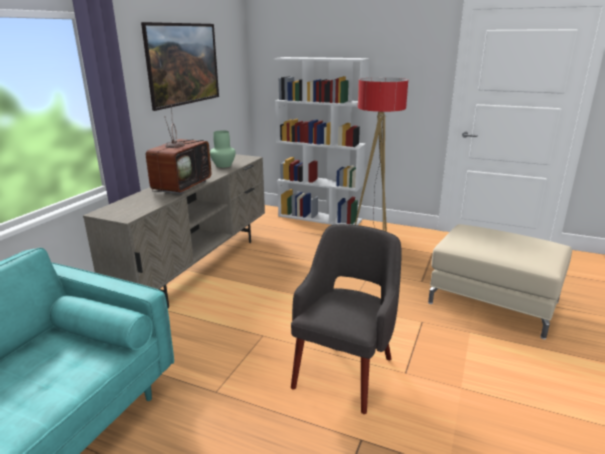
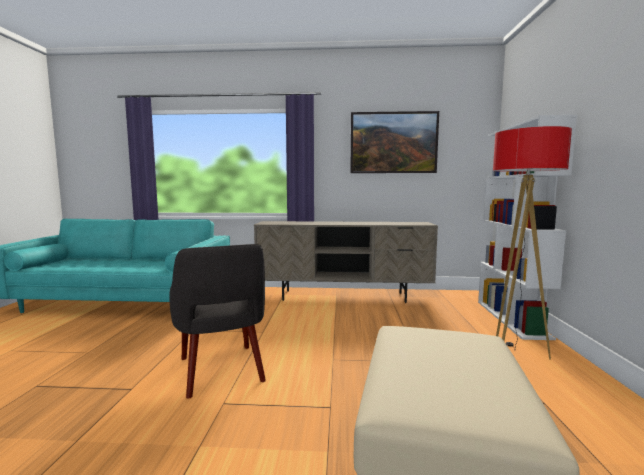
camera: 70 degrees right, 15 degrees down
television [146,105,211,194] -> none
green vase [210,130,236,168] -> none
grey armchair [291,224,402,414] -> grey armchair turned 60 degrees clockwise [169,244,266,399]

